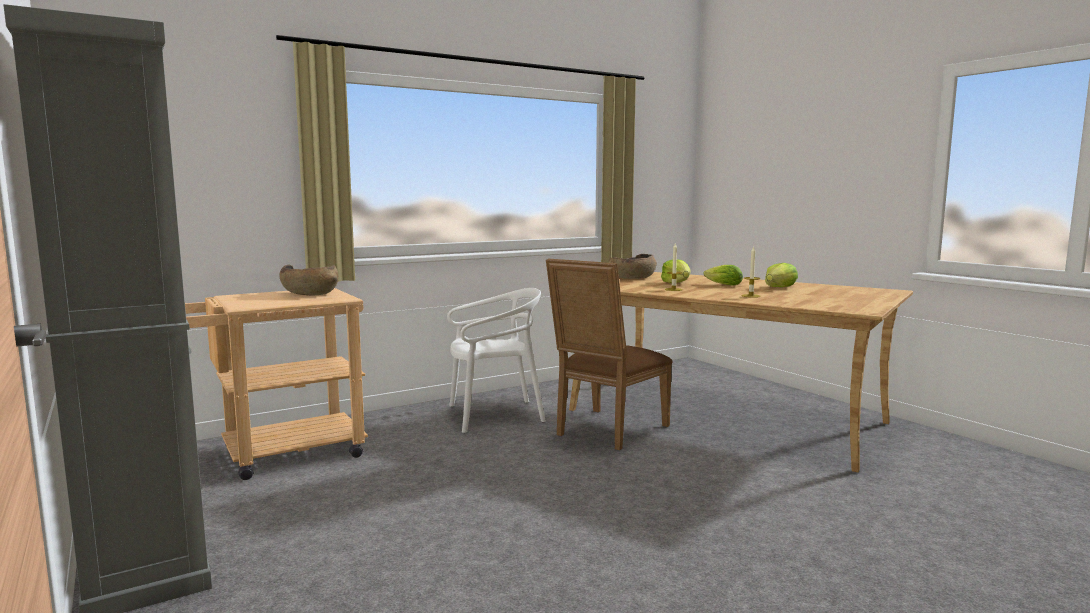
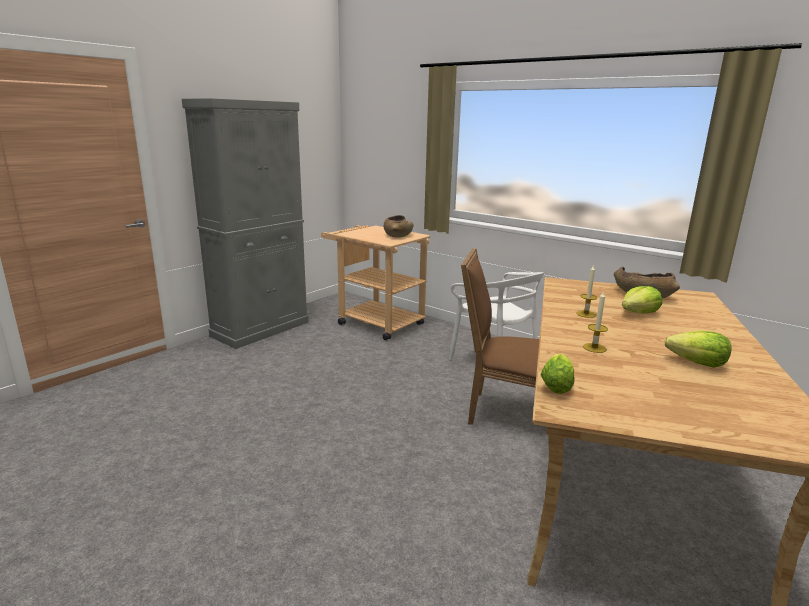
camera: 70 degrees right, 10 degrees up
lettuce [703,265,743,285] -> lettuce moved to [541,354,575,394]

